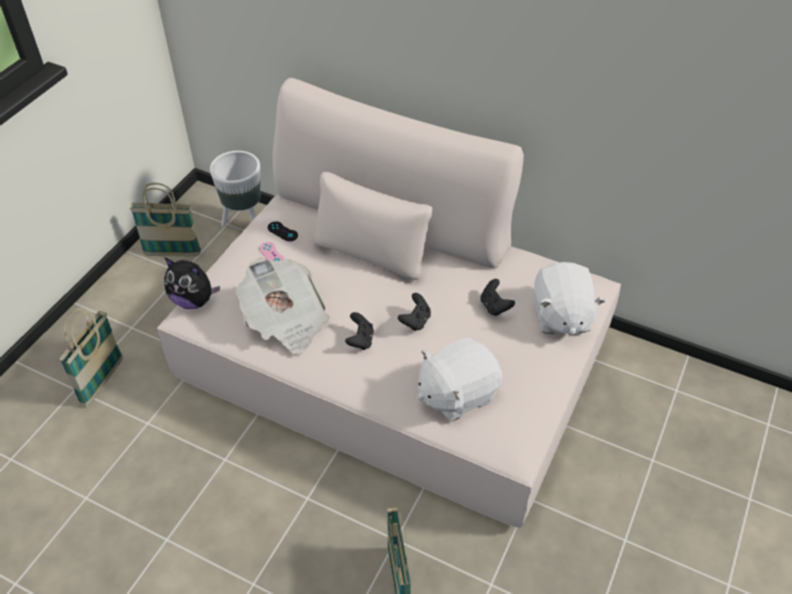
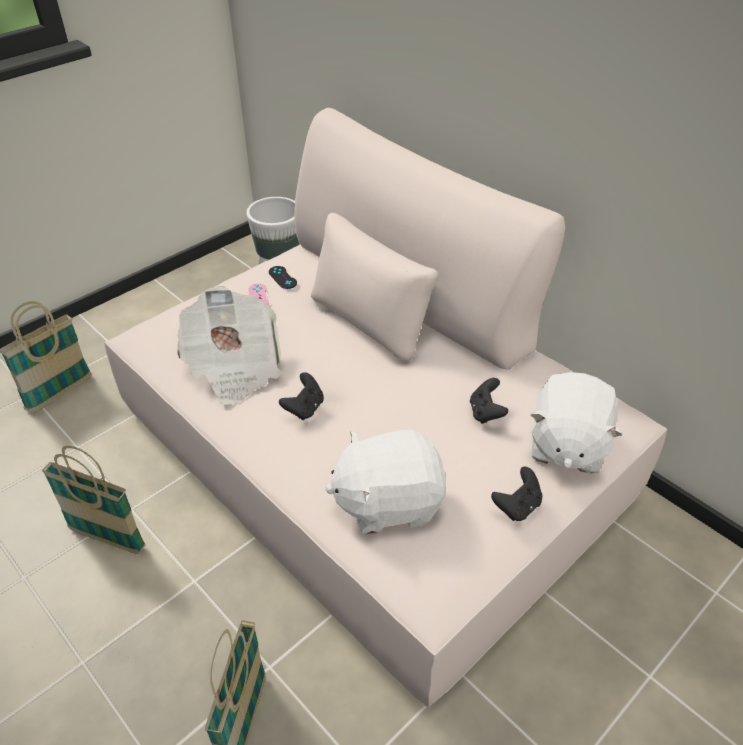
camera: 20 degrees right, 5 degrees down
basket [130,183,201,256] -> basket moved to [42,446,146,554]
plush toy [164,257,220,309] -> none
black game controller [398,293,431,331] -> black game controller moved to [491,467,543,521]

